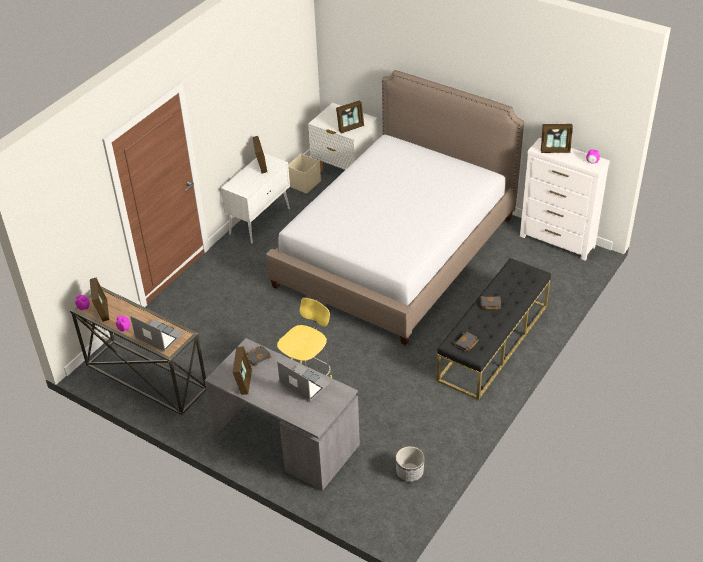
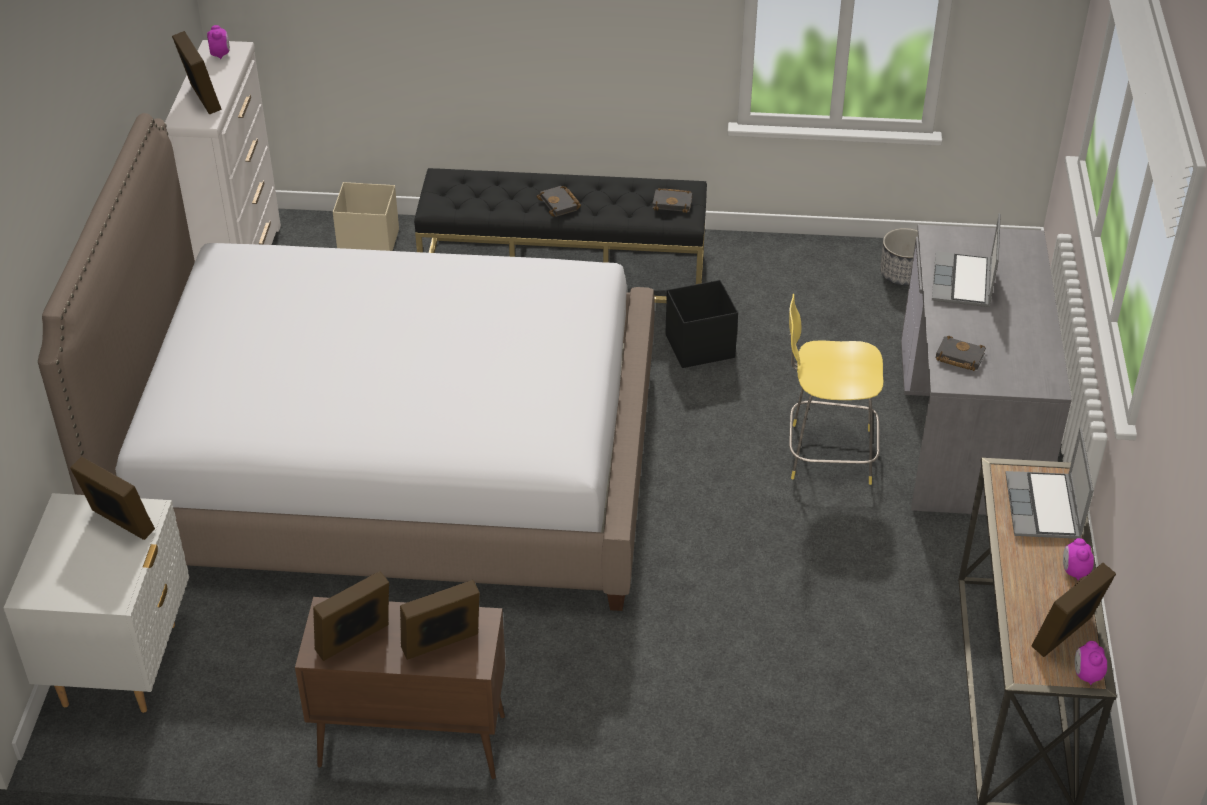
camera: 120 degrees left, 0 degrees up
white cabinet [221,153,290,244] -> brown cabinet [295,597,506,779]
picture frame [233,346,252,395] -> picture frame moved to [400,580,480,660]
beige storage box [288,154,321,194] -> beige storage box moved to [333,182,399,251]
none -> black storage box [665,280,738,368]

